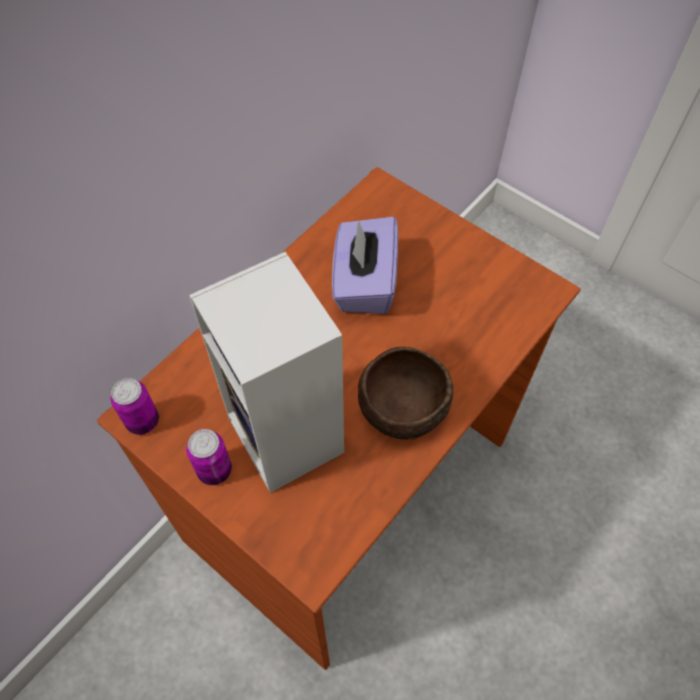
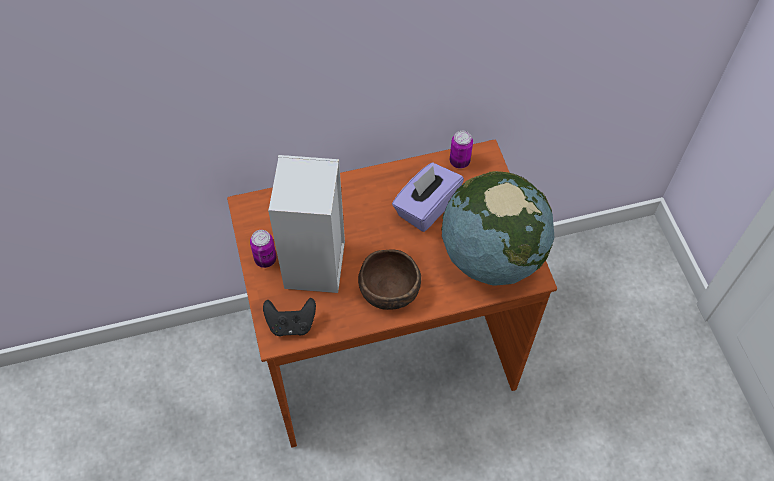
camera: 35 degrees right, 0 degrees up
can [111,378,159,435] -> can moved to [450,131,473,169]
none -> black game controller [263,298,316,336]
none -> globe [441,171,554,285]

